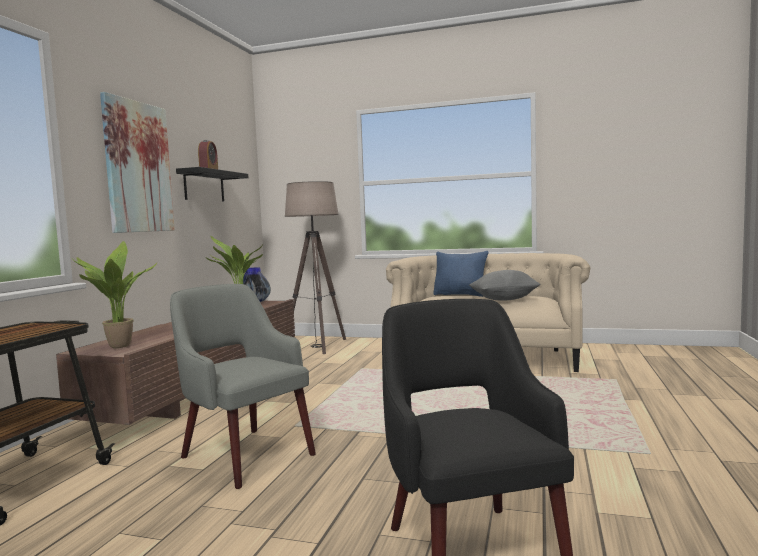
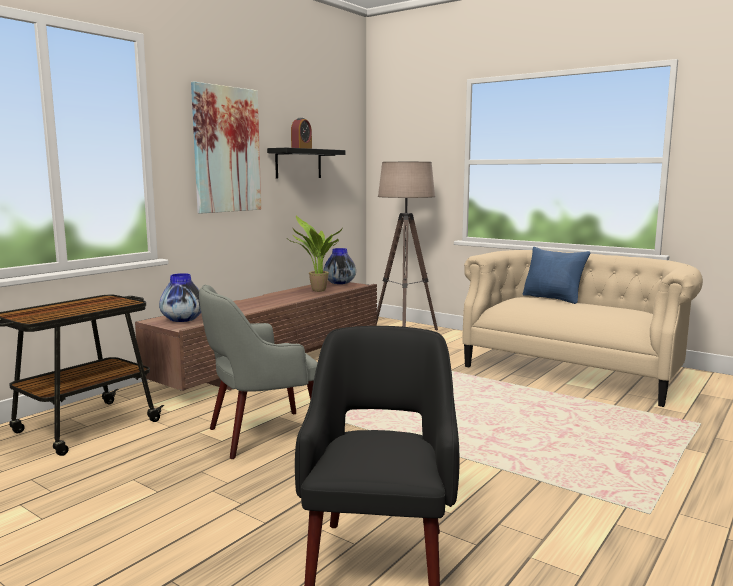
camera: 20 degrees right, 5 degrees up
potted plant [74,241,157,348] -> vase [159,273,201,322]
grey armchair [170,284,316,489] -> grey armchair turned 90 degrees counterclockwise [199,285,318,459]
grey pillow [469,270,540,301] -> none

